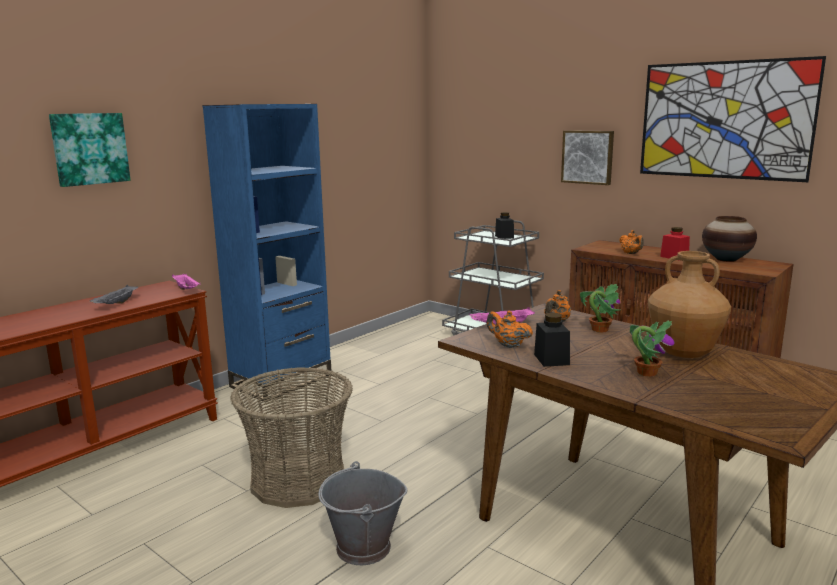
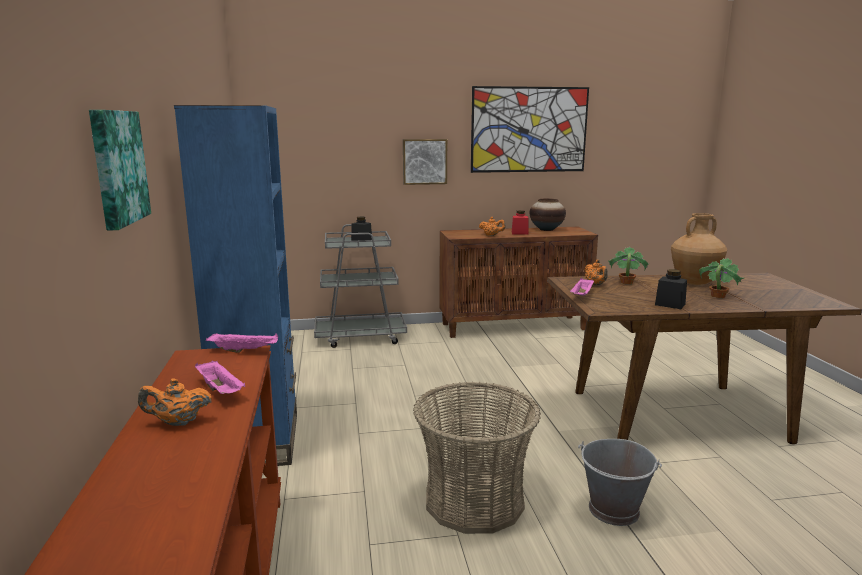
camera: 50 degrees left, 0 degrees up
grey tray [89,285,138,304] -> pink tray [195,361,245,394]
orange teapot [486,310,533,348] -> orange teapot moved to [138,378,212,426]

